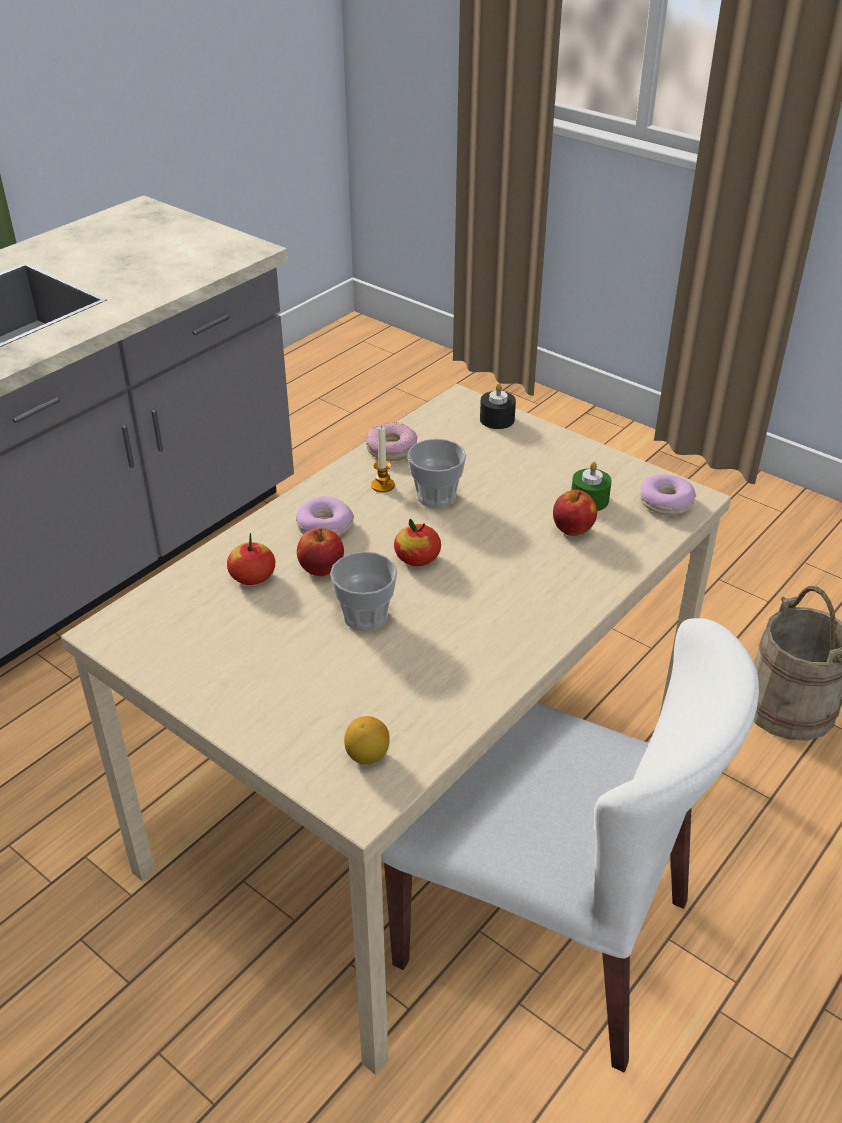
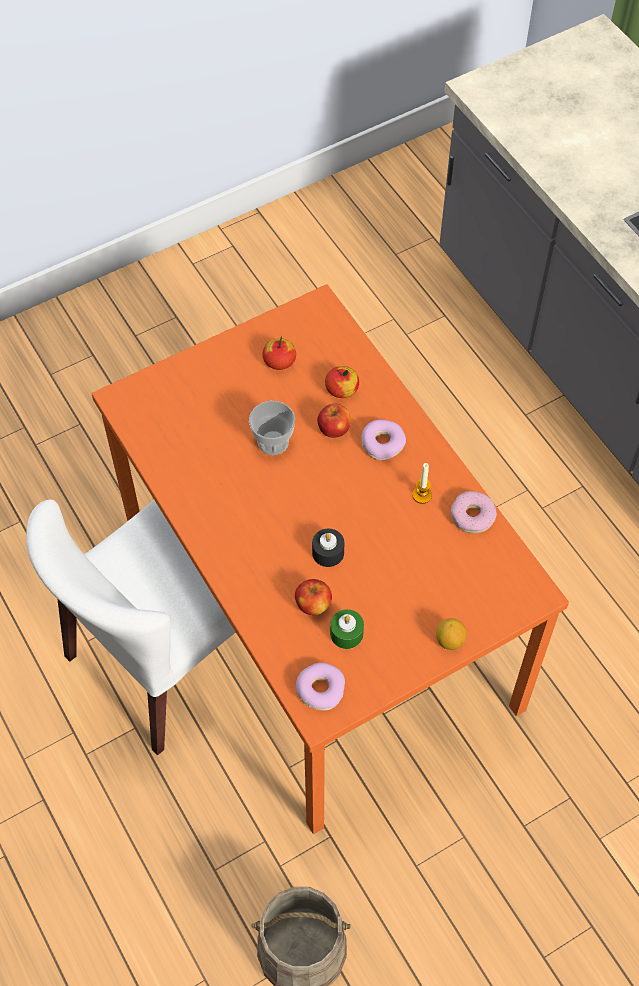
camera: 110 degrees right, 20 degrees up
beige dining table [61,384,731,1075] -> orange dining table [92,284,569,834]
lemon [344,716,390,765] -> lemon moved to [436,618,467,650]
apple [394,519,441,566] -> apple moved to [262,336,296,370]
cup [407,439,466,508] -> none
black candle [480,383,516,429] -> black candle moved to [312,529,344,567]

